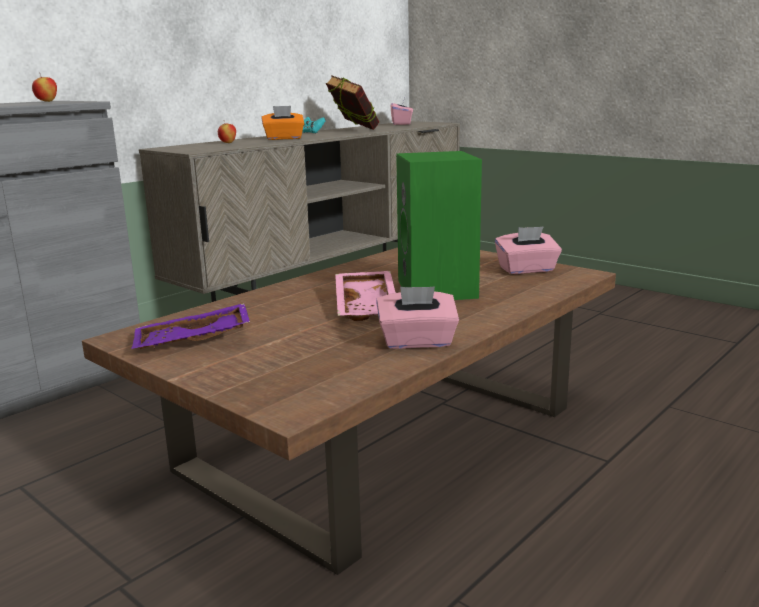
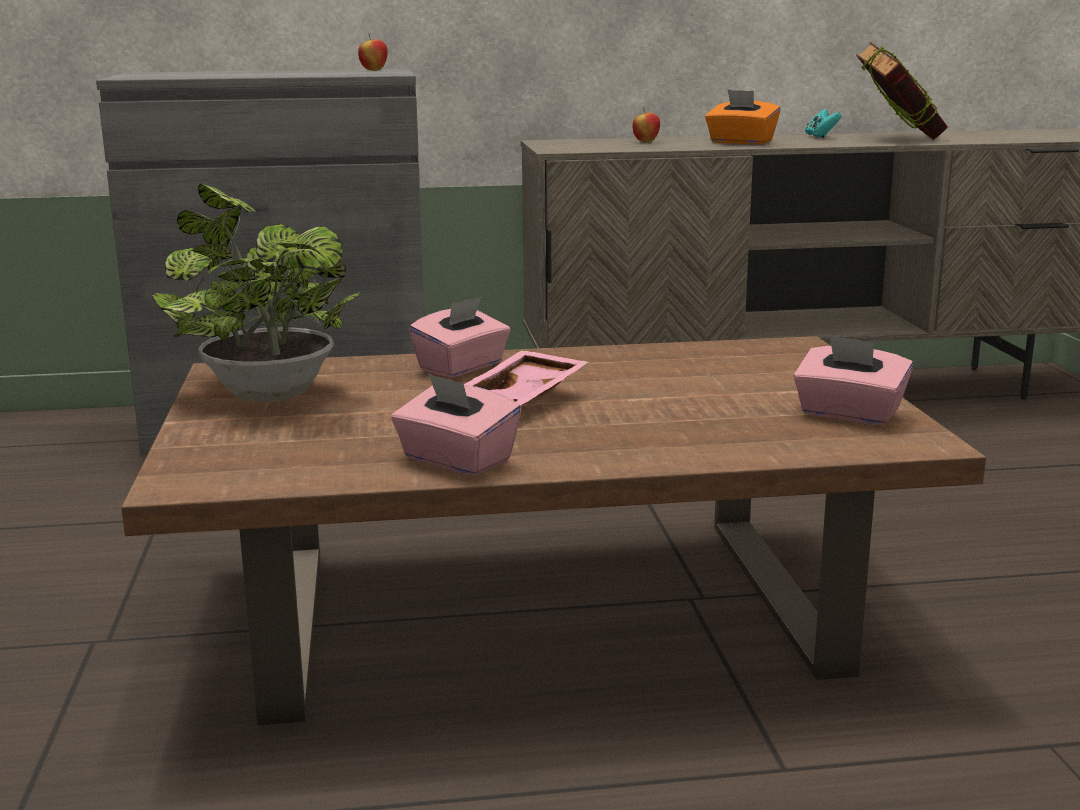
camera: 40 degrees right, 0 degrees up
purple tray [131,303,250,349] -> potted plant [152,183,361,402]
pink tissue box [391,98,413,125] -> pink tissue box moved to [409,297,511,378]
green speaker [396,151,482,300] -> none

